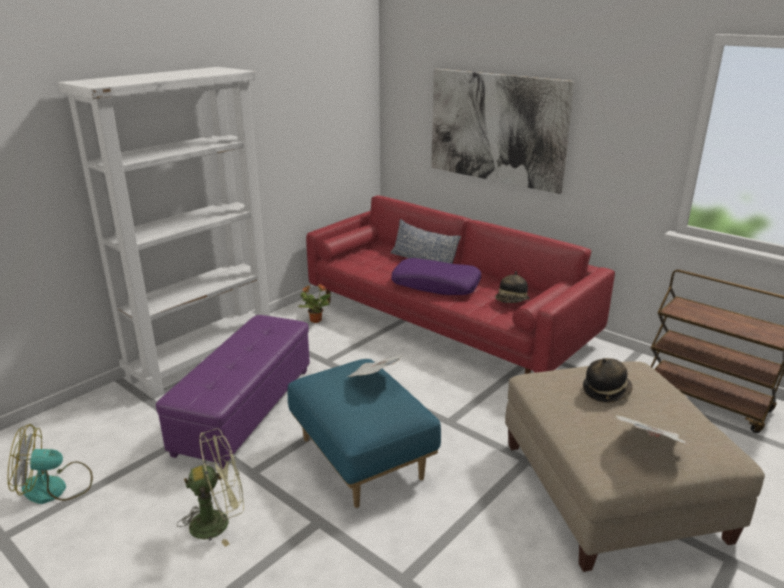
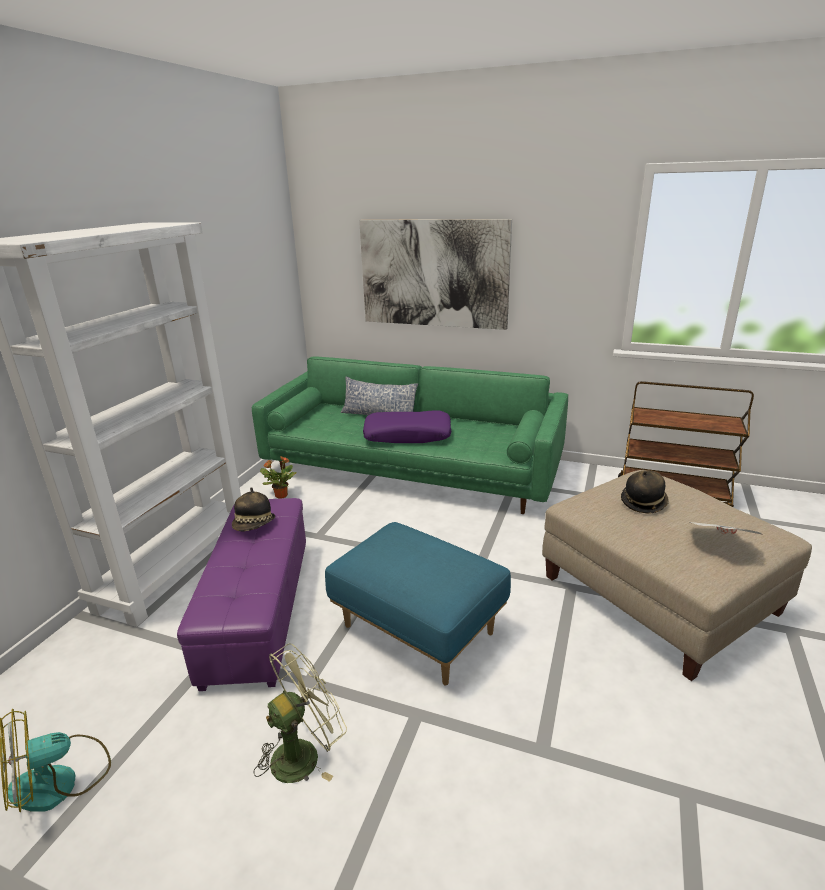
camera: 20 degrees left, 0 degrees up
red sofa [306,196,615,374] -> green sofa [252,357,568,514]
newspaper [347,354,406,377] -> none
hat [495,271,530,303] -> hat moved to [232,487,275,531]

